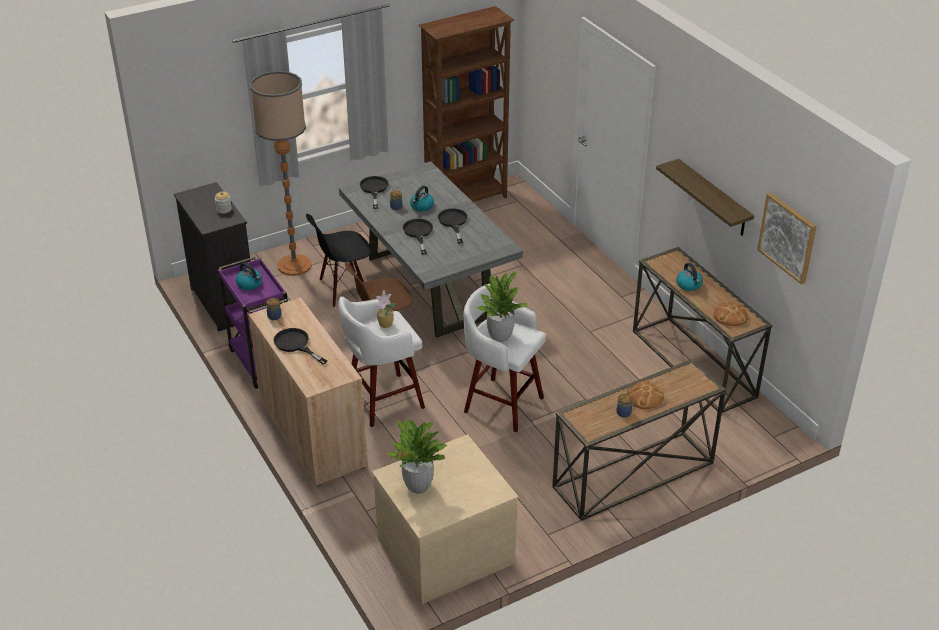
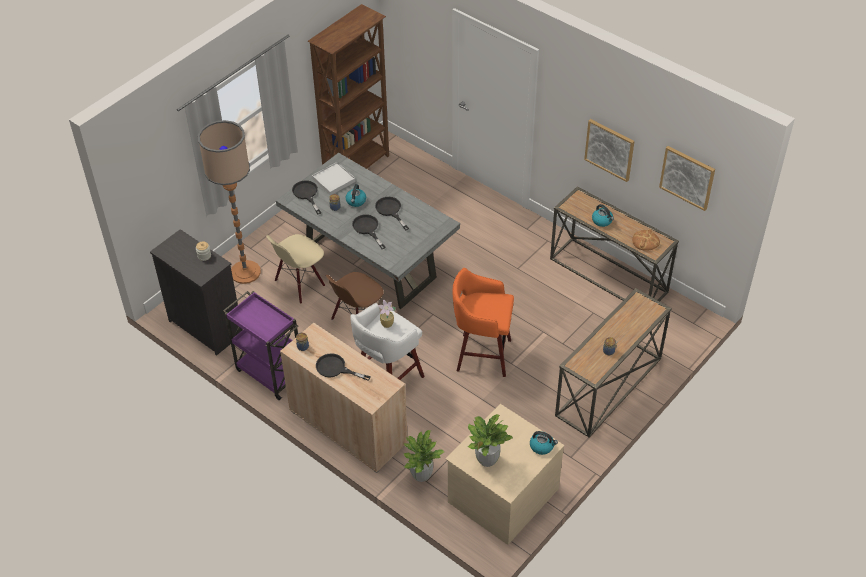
camera: 20 degrees left, 10 degrees up
kettle [236,262,262,290] -> kettle moved to [530,431,558,455]
black chair [306,214,371,307] -> beige chair [266,234,325,304]
white stool [464,284,546,432] -> orange stool [453,268,514,377]
potted plant [476,272,528,342] -> potted plant moved to [403,430,445,482]
bread [626,380,664,409] -> none
shelf [656,159,754,236] -> picture [584,119,635,182]
none -> white tray [312,162,356,195]

